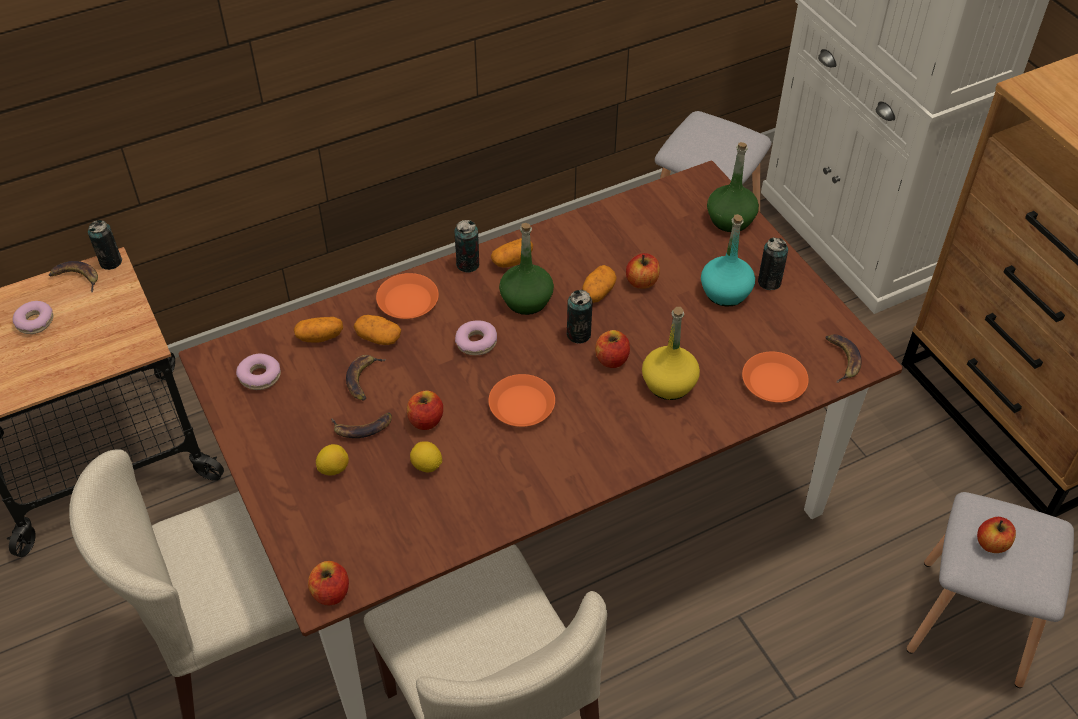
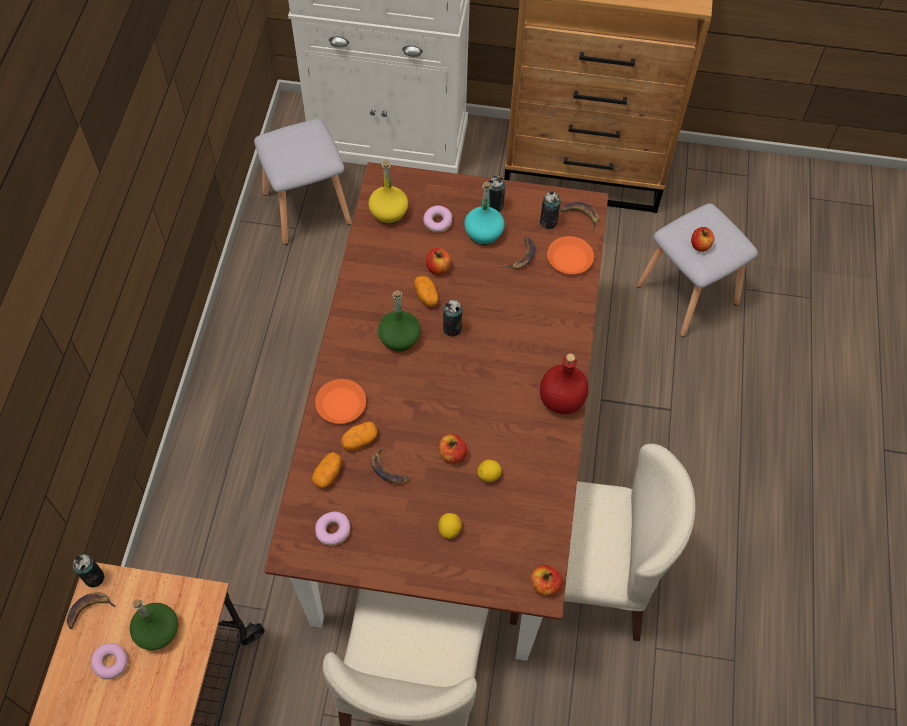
camera: 55 degrees left, 10 degrees up
banana [331,413,392,438] -> banana moved to [504,237,536,269]
can [454,220,479,273] -> can moved to [540,192,561,229]
donut [455,321,497,355] -> donut moved to [423,205,452,233]
orange plate [488,374,555,427] -> none
potato [491,238,533,268] -> none
apple [595,330,630,368] -> none
yellow bottle [642,307,700,400] -> yellow bottle moved to [368,160,408,224]
green bottle [707,142,759,232] -> green bottle moved to [130,599,178,650]
none -> red bottle [540,353,588,414]

